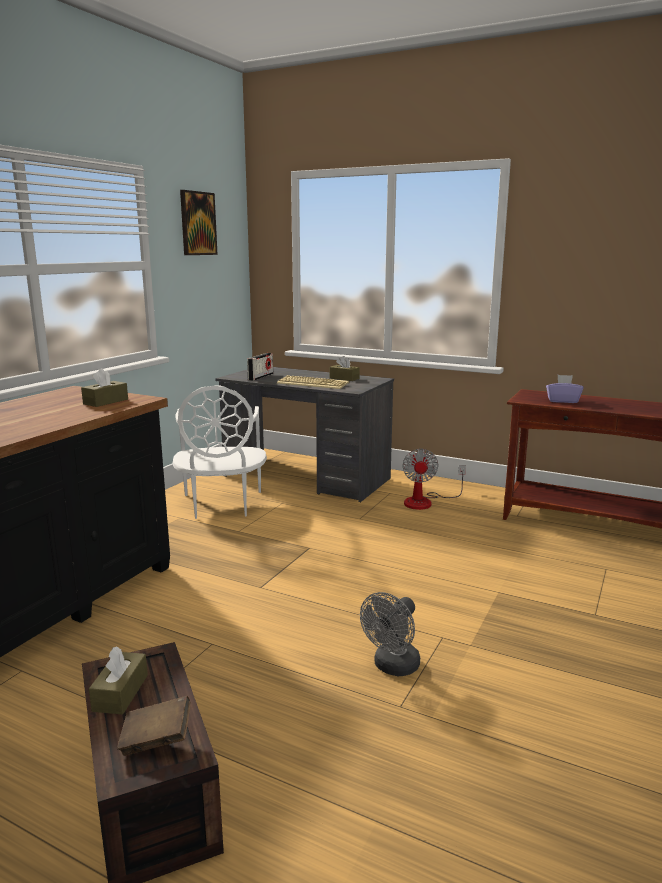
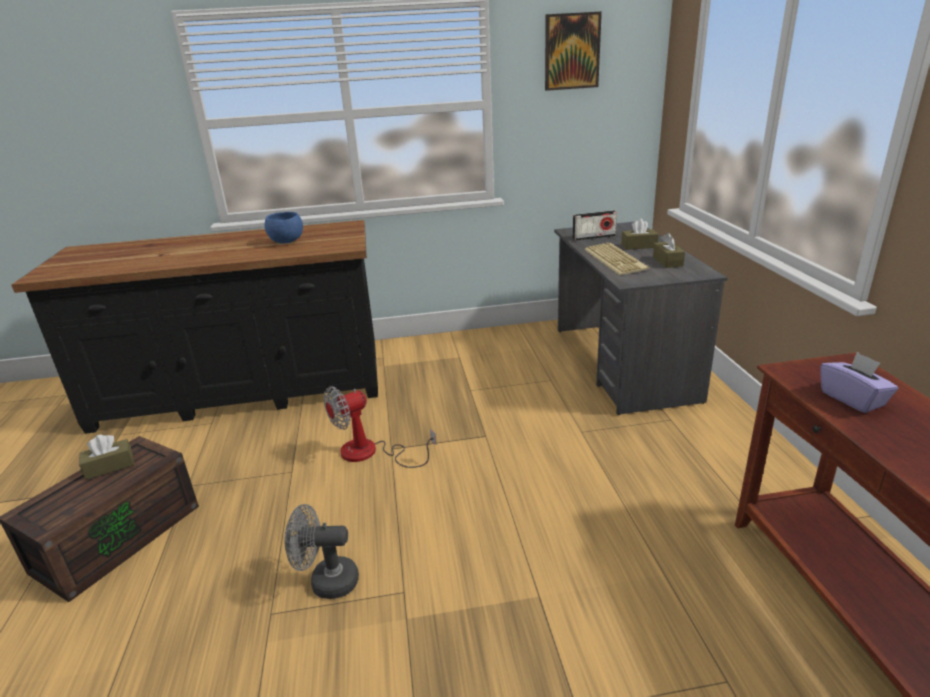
camera: 55 degrees right, 10 degrees up
brown tissue box [81,368,128,407] -> brown tissue box moved to [621,219,659,250]
brown book [117,696,191,756] -> none
white chair [173,386,267,519] -> none
fan [402,449,466,510] -> fan moved to [324,386,436,468]
none -> blue bowl [265,212,303,244]

